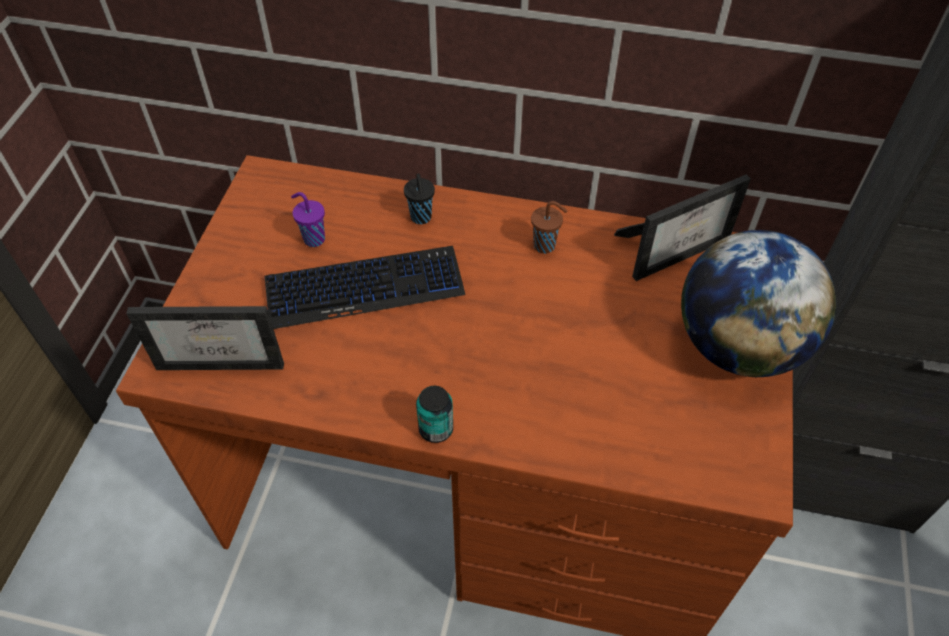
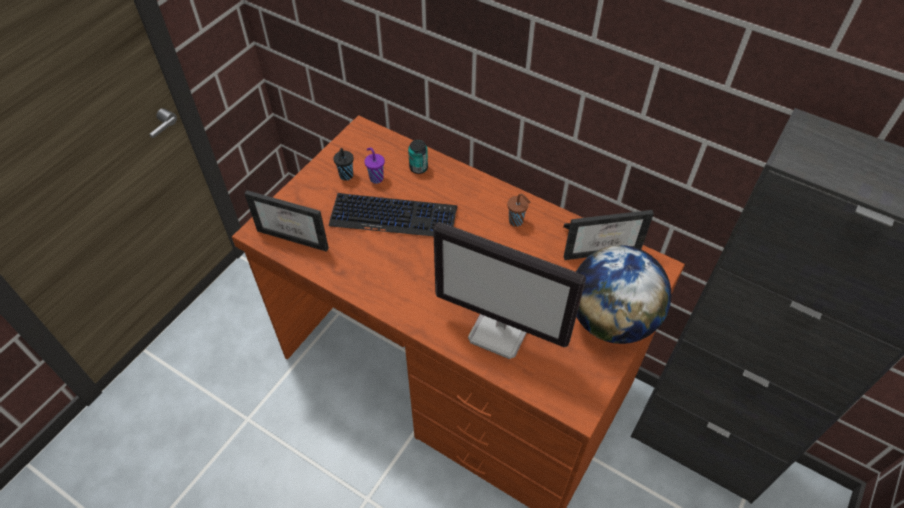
camera: 20 degrees right, 0 degrees up
black cup [404,173,435,224] -> black cup moved to [333,148,354,181]
can [416,386,453,443] -> can moved to [408,140,428,174]
none -> monitor [433,222,586,359]

